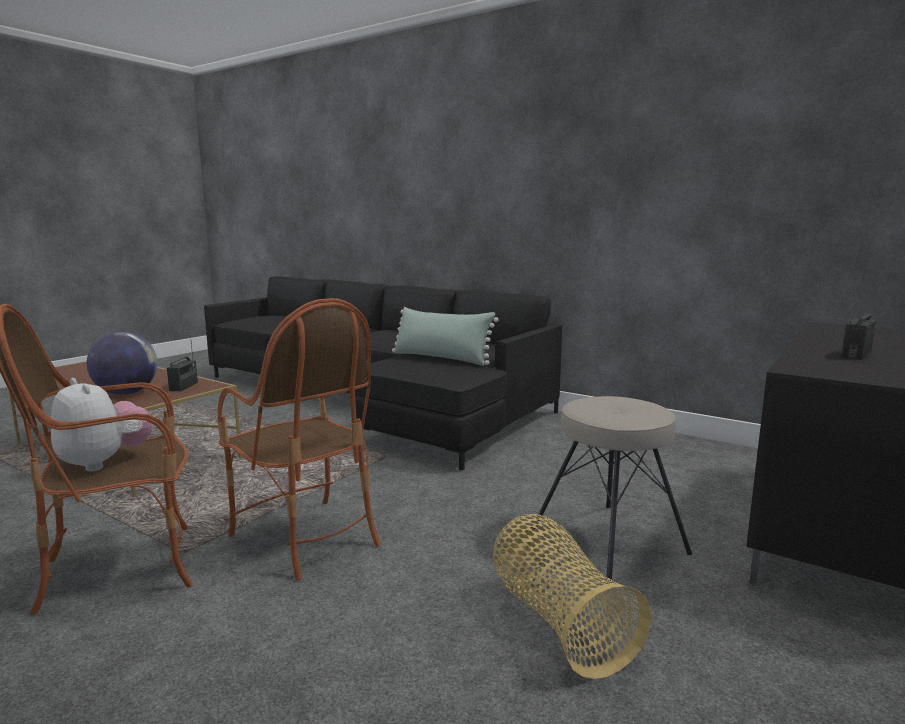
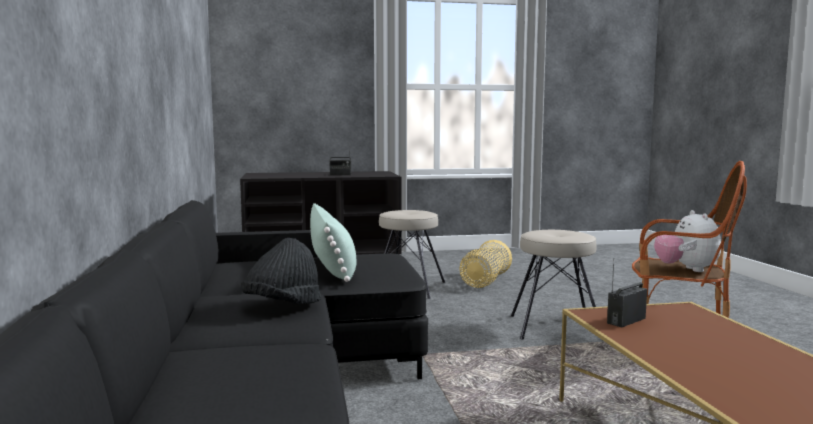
camera: 135 degrees left, 5 degrees down
globe [87,332,158,395] -> none
armchair [217,298,381,580] -> beige stool [511,230,597,340]
none -> black hat [241,238,321,304]

